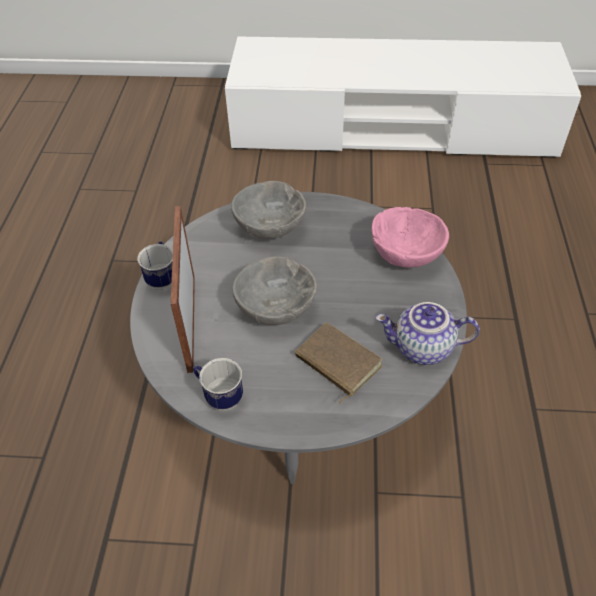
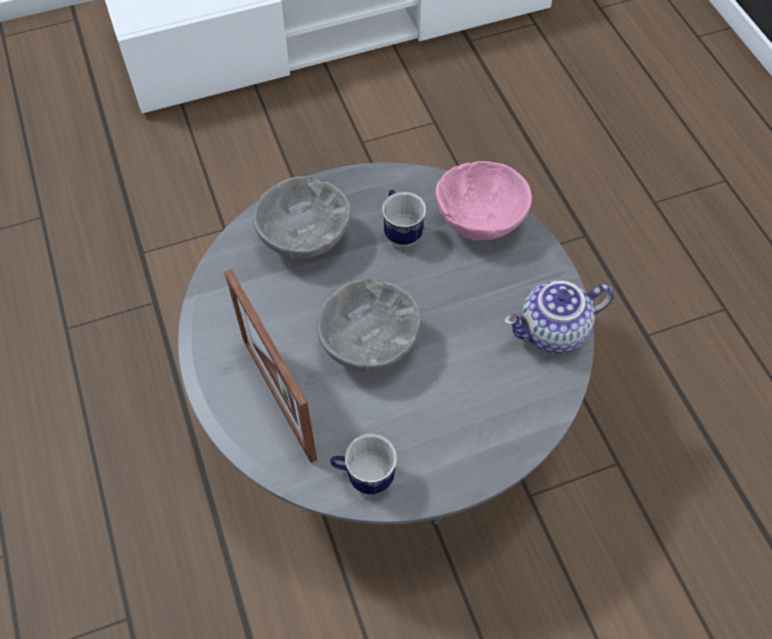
camera: 25 degrees left, 10 degrees up
mug [137,241,173,290] -> mug moved to [382,189,426,247]
brown book [295,322,383,404] -> none

